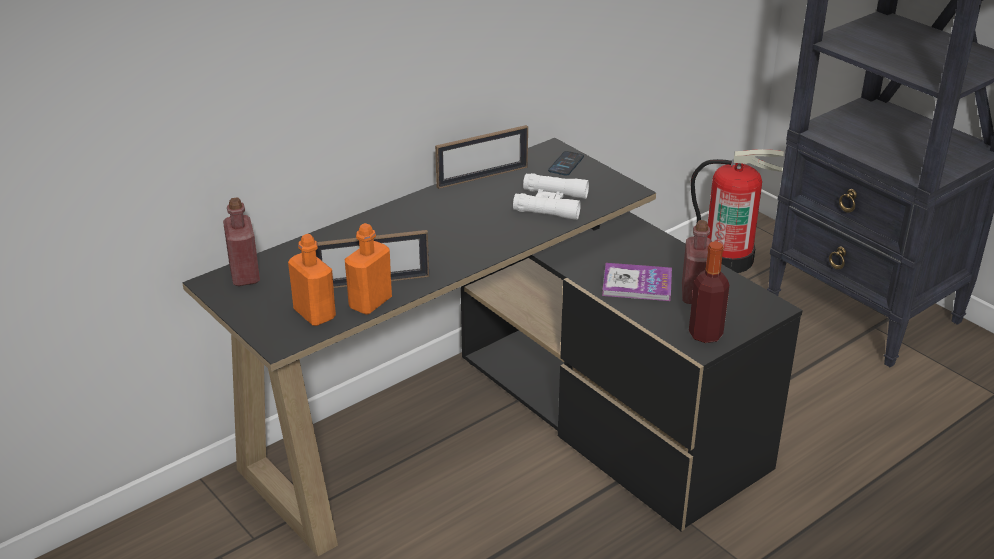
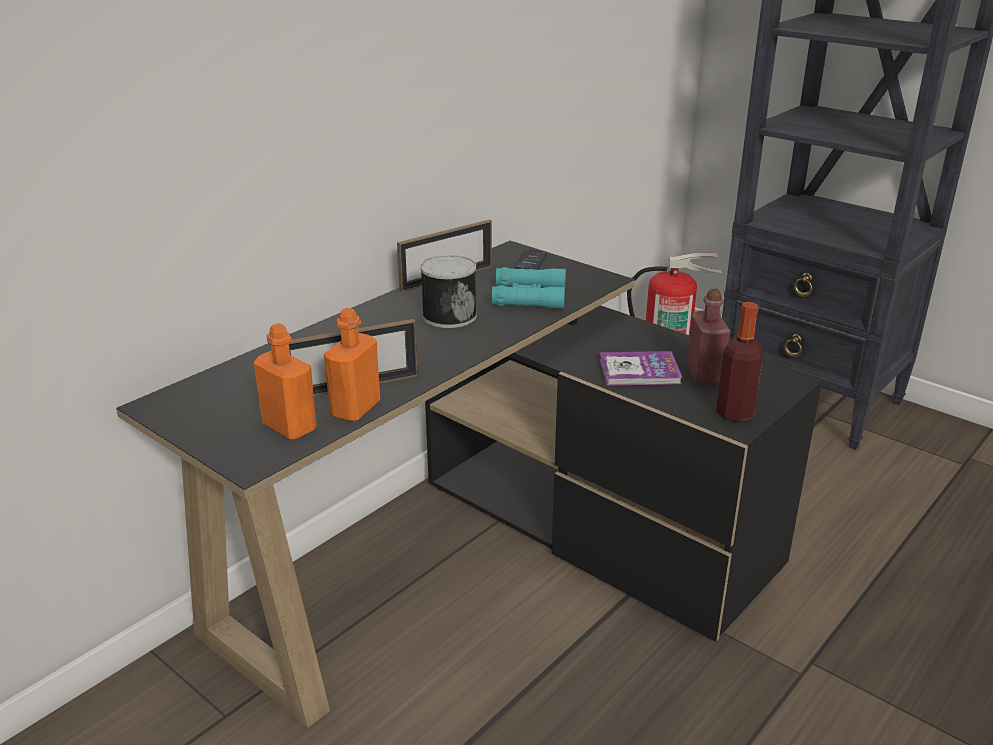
camera: 10 degrees left, 5 degrees down
red bottle [223,197,260,286] -> none
white binoculars [513,173,589,220] -> turquoise binoculars [492,267,566,309]
none -> can [420,255,477,328]

